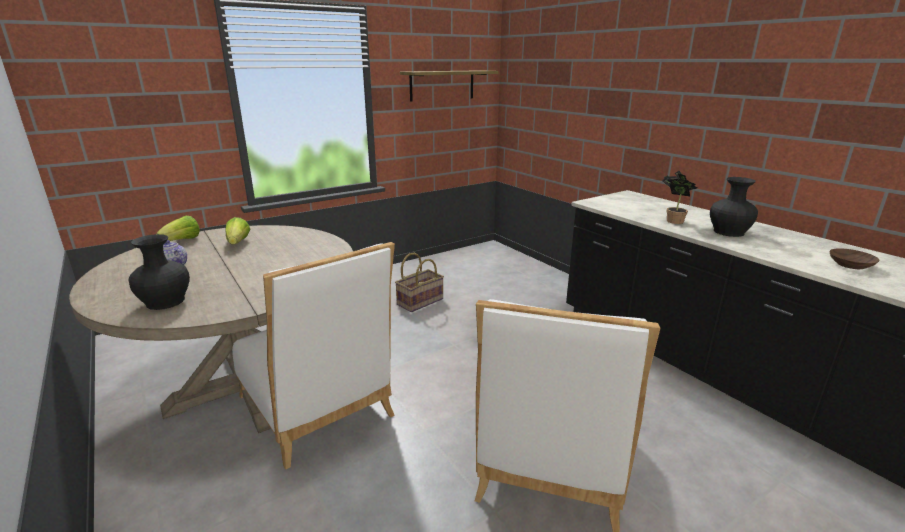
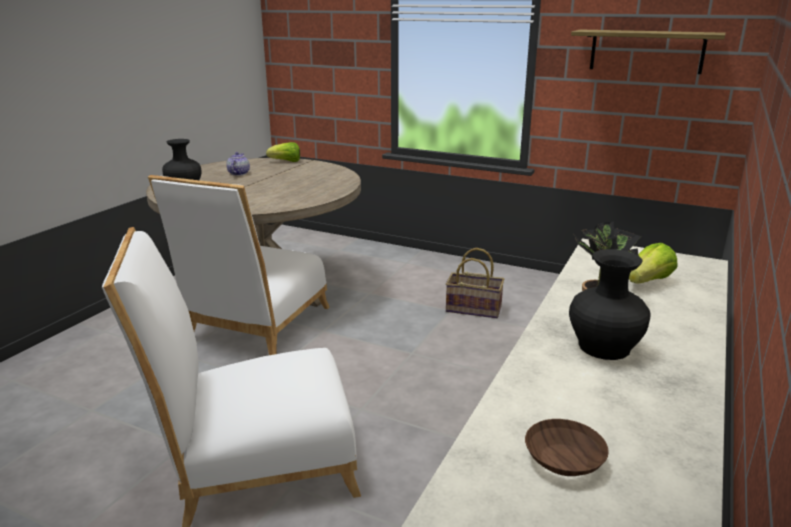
camera: 60 degrees right, 0 degrees up
lettuce [225,217,250,245] -> lettuce moved to [629,243,677,284]

